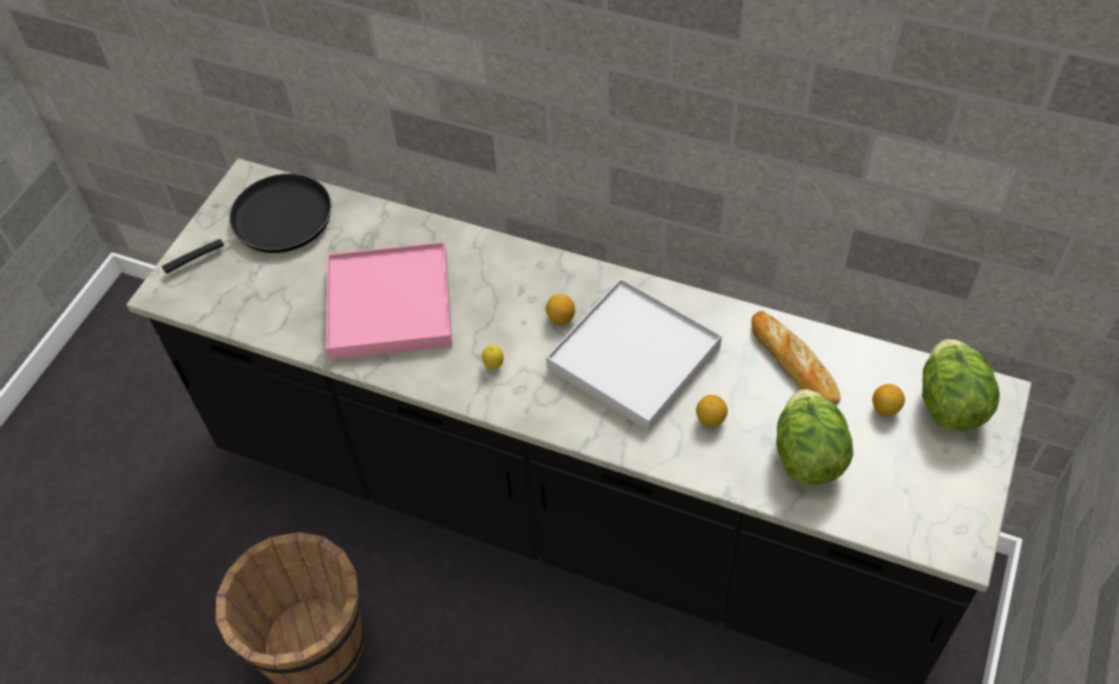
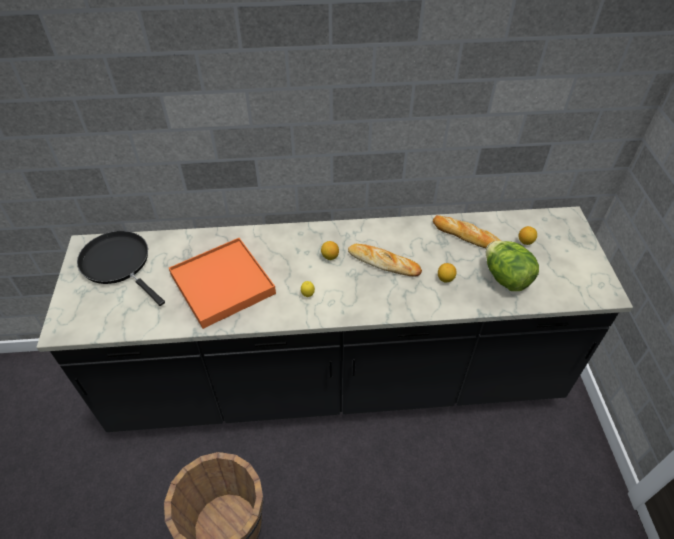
camera: 30 degrees left, 5 degrees down
black frying pan [162,173,332,274] -> black frying pan turned 75 degrees counterclockwise [77,231,165,306]
pink tray [326,242,452,360] -> orange tray [169,238,276,329]
white tray [546,278,722,431] -> bread [348,244,422,276]
lettuce [922,339,1000,431] -> none

